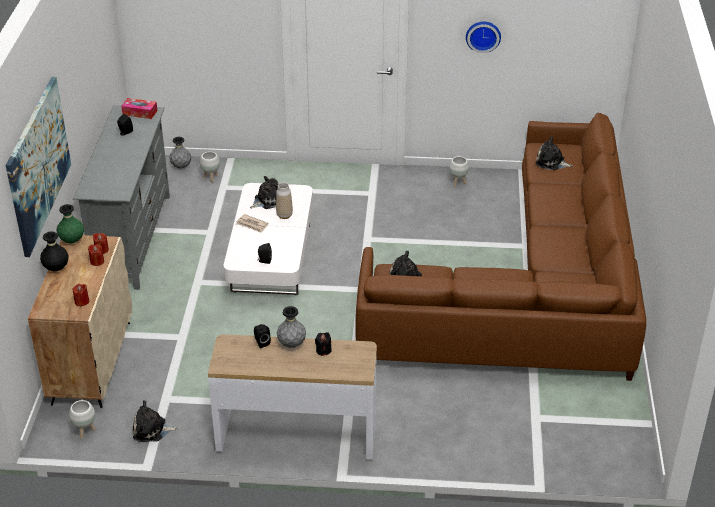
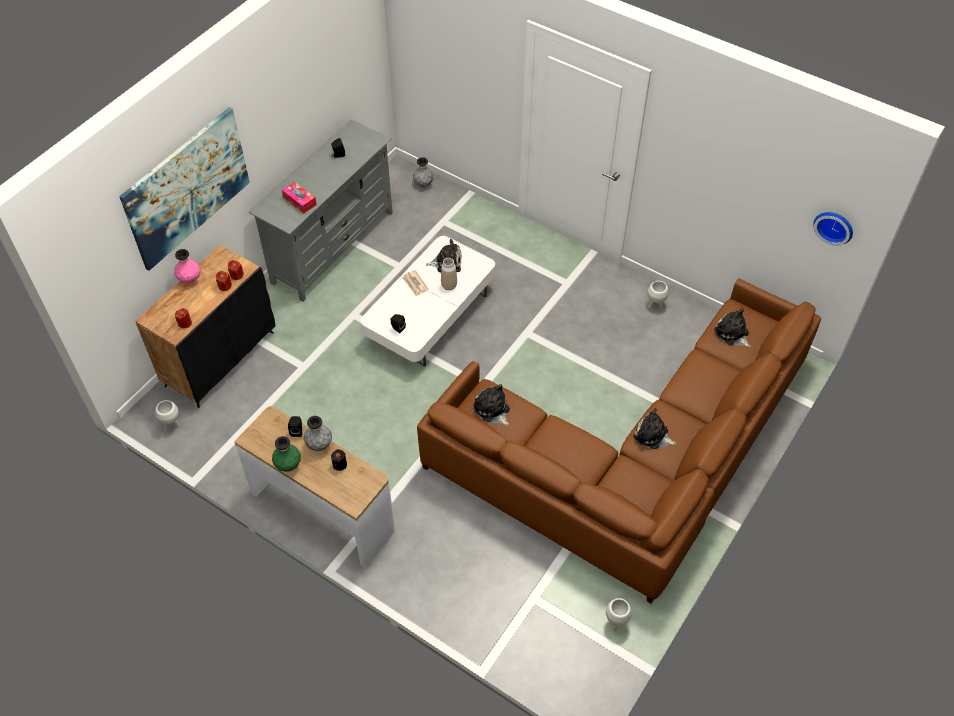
camera: 30 degrees right, 15 degrees up
beige cabinet [28,235,132,408] -> black cabinet [135,245,275,408]
black vase [40,231,68,271] -> pink vase [174,249,200,283]
green vase [57,204,84,243] -> green vase moved to [272,436,301,472]
tissue box [121,98,157,119] -> tissue box moved to [282,182,316,213]
plush toy [133,400,178,442] -> plush toy moved to [633,408,677,449]
white planter [200,152,220,183] -> white planter moved to [606,598,632,631]
wall clock [466,22,501,53] -> wall clock moved to [813,212,853,246]

